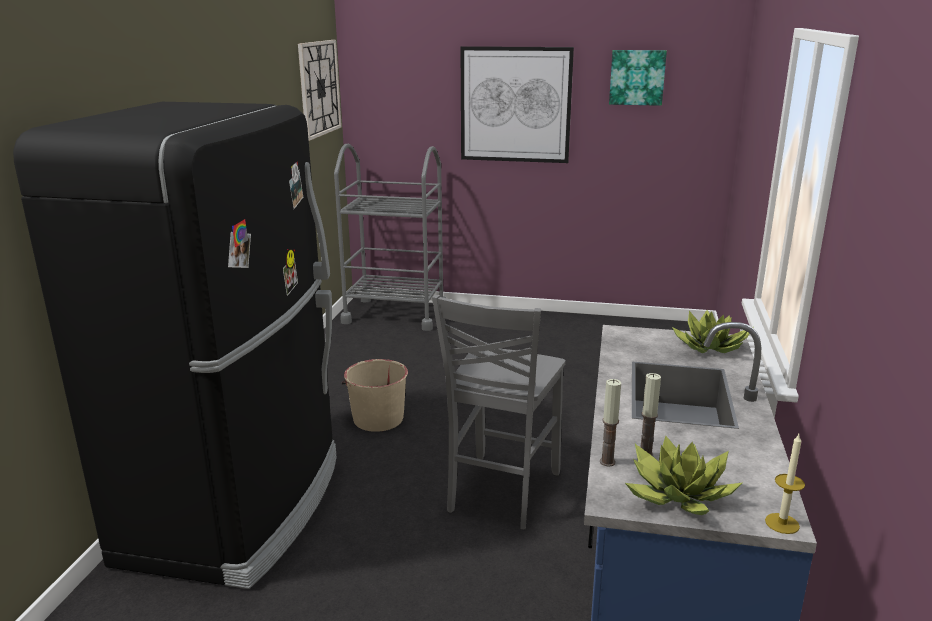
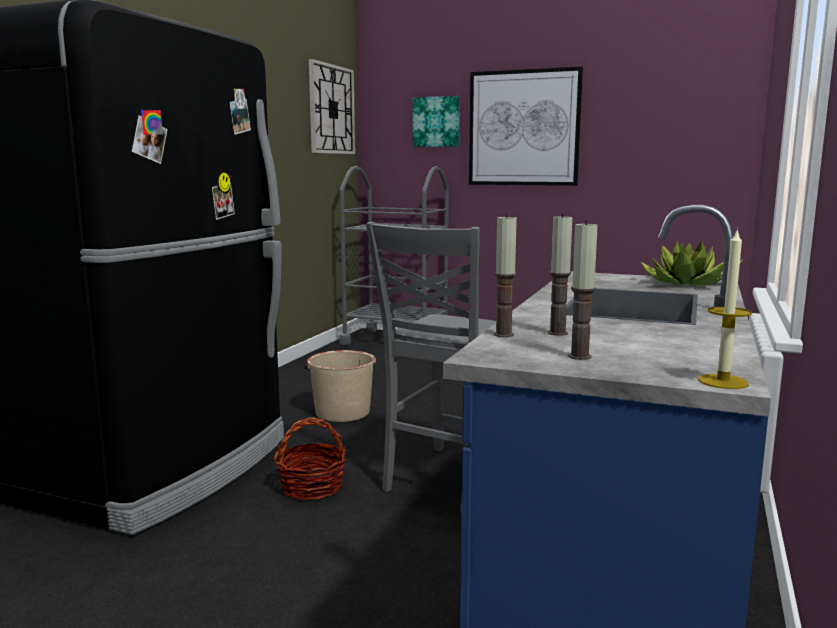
camera: 10 degrees right, 10 degrees down
picture [609,50,667,106] -> picture moved to [413,96,460,147]
potted plant [625,436,742,515] -> candle [568,220,598,360]
none -> basket [274,417,346,500]

